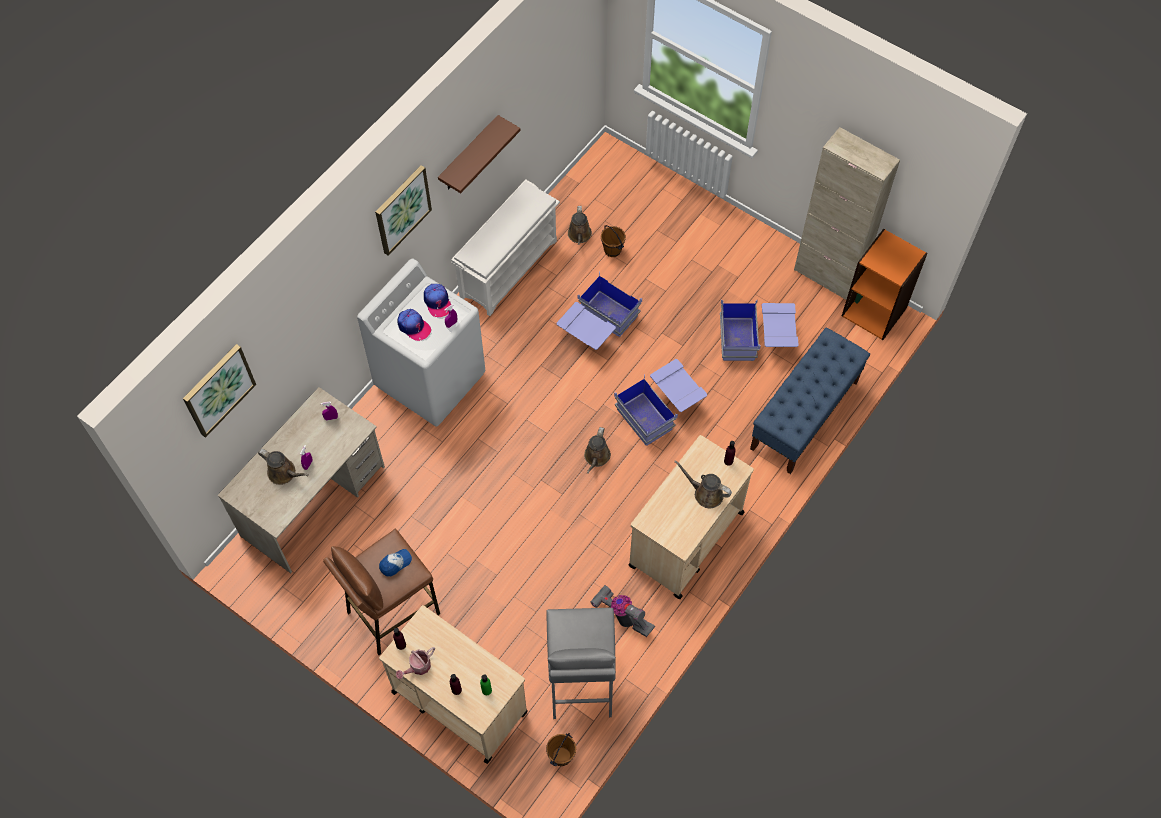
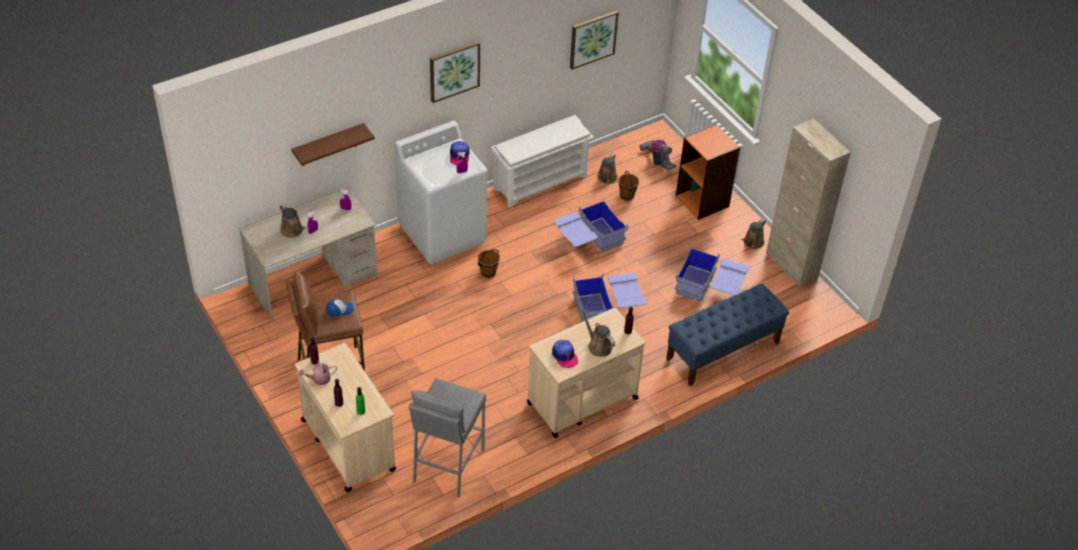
camera: 20 degrees right, 15 degrees down
picture [183,344,256,438] -> picture moved to [570,10,619,70]
cap [397,309,431,341] -> cap moved to [552,340,579,368]
brown shelf [438,115,520,193] -> brown shelf moved to [291,123,375,166]
brown bucket [546,733,576,767] -> brown bucket moved to [477,249,500,278]
brown watering can [584,427,611,474] -> brown watering can moved to [741,219,766,249]
vacuum cleaner [590,585,655,637] -> vacuum cleaner moved to [640,140,676,170]
orange bookcase [842,228,928,340] -> orange bookcase moved to [676,124,740,220]

